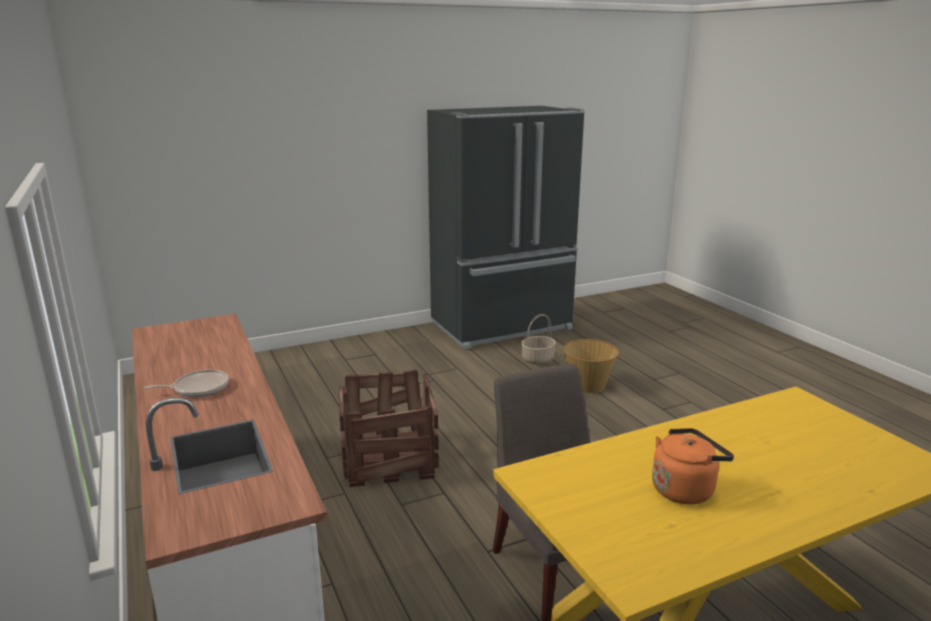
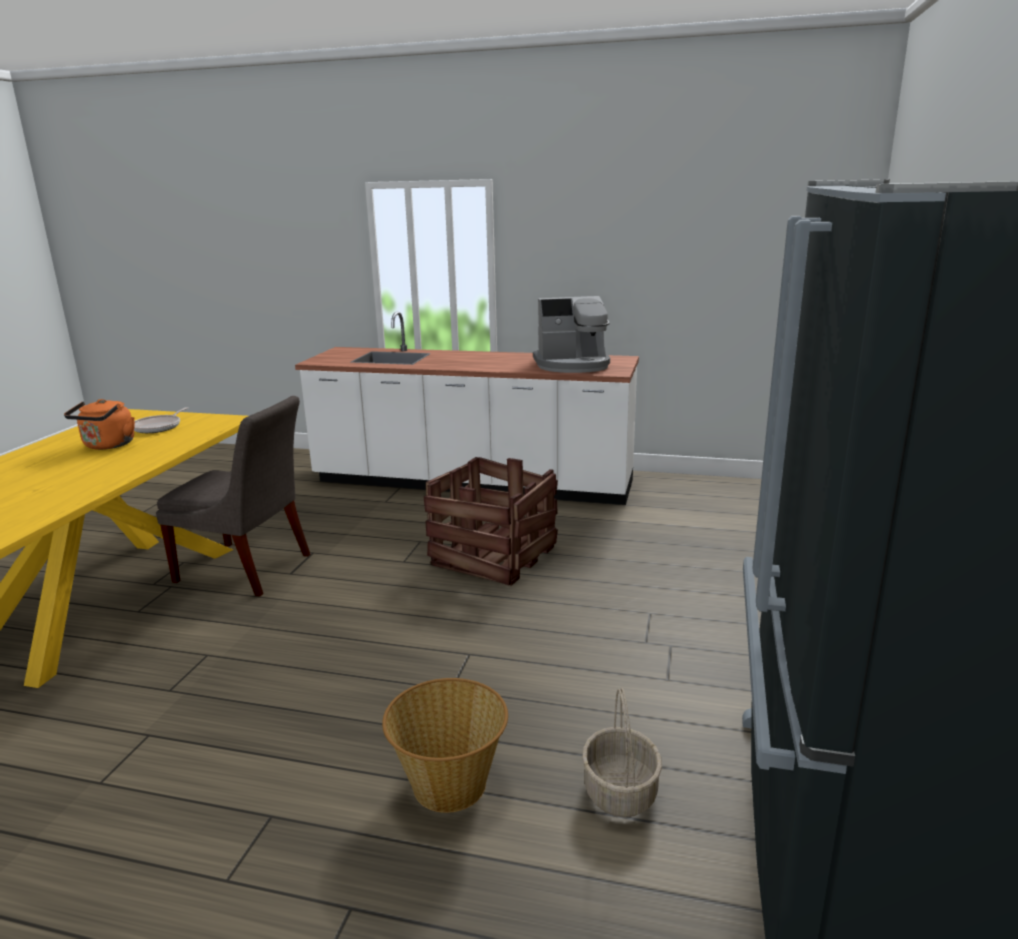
camera: 130 degrees right, 0 degrees up
frying pan [144,370,229,397] -> frying pan moved to [134,407,188,433]
none -> coffee machine [533,296,610,373]

